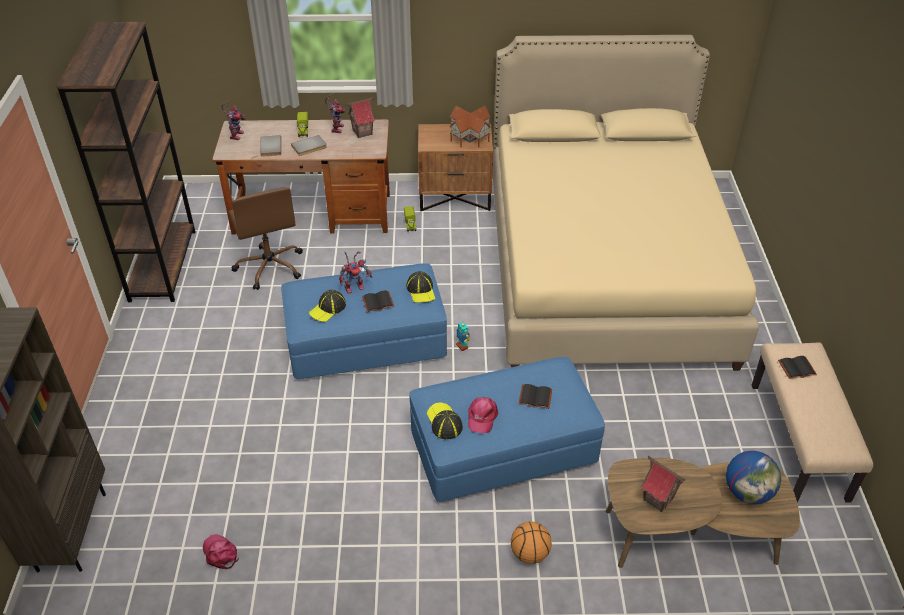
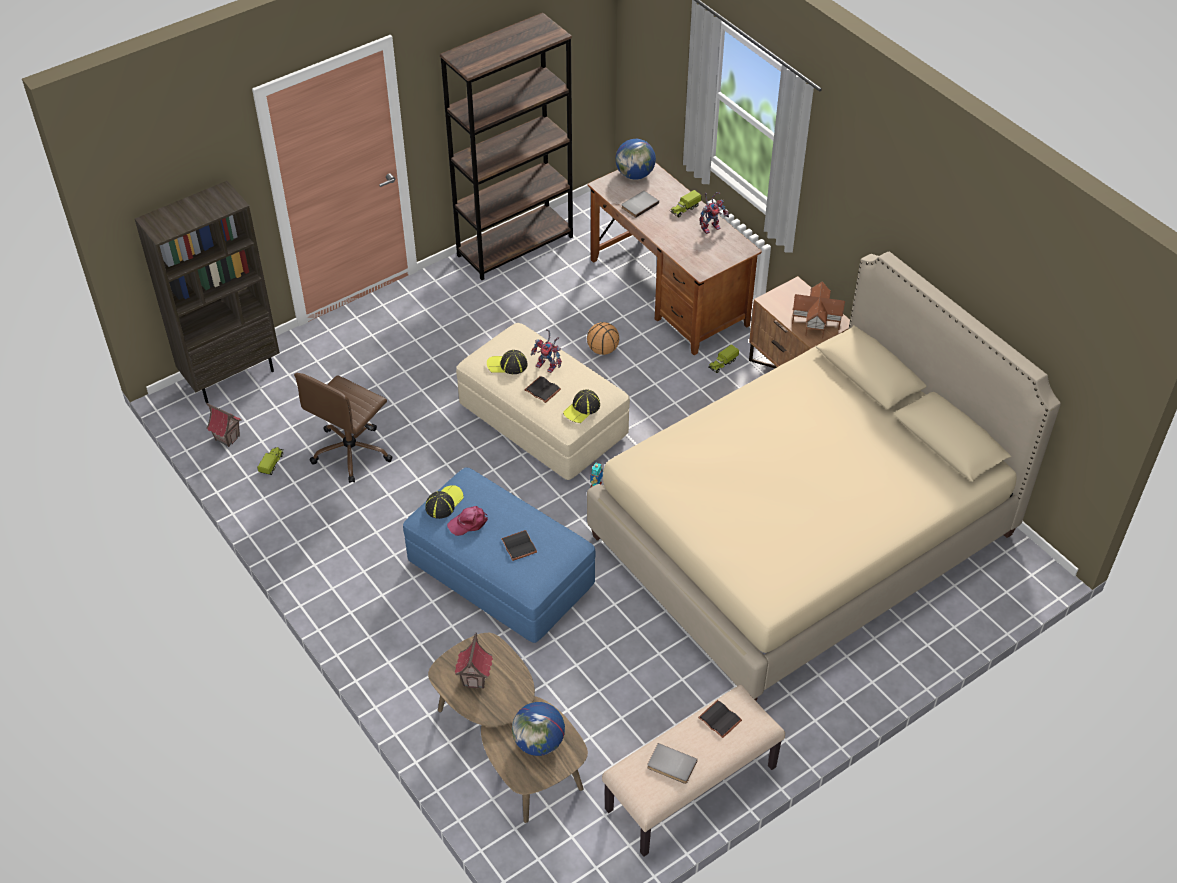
camera: 55 degrees right, 5 degrees up
pink cap [203,534,239,570] -> toy truck [257,447,283,475]
toy robot [221,100,245,140] -> globe [616,139,656,180]
brown office chair [228,187,303,290] -> brown office chair moved to [294,373,393,483]
blue ottoman [281,263,447,379] -> beige ottoman [456,323,630,480]
grey book [291,135,327,156] -> grey book moved to [647,743,698,784]
toy house [346,97,375,138] -> toy house moved to [206,403,241,447]
basketball [511,522,552,564] -> basketball moved to [587,322,619,355]

